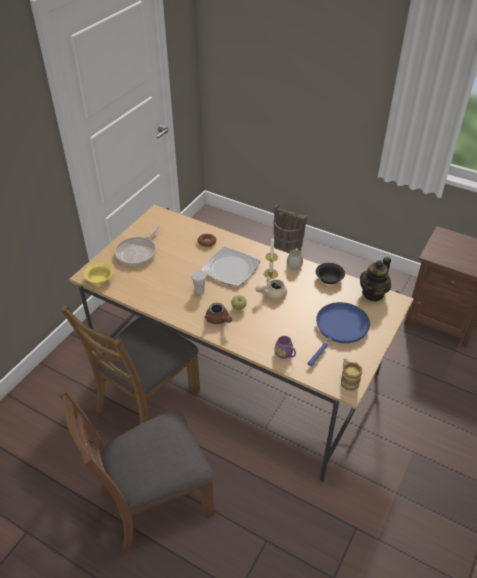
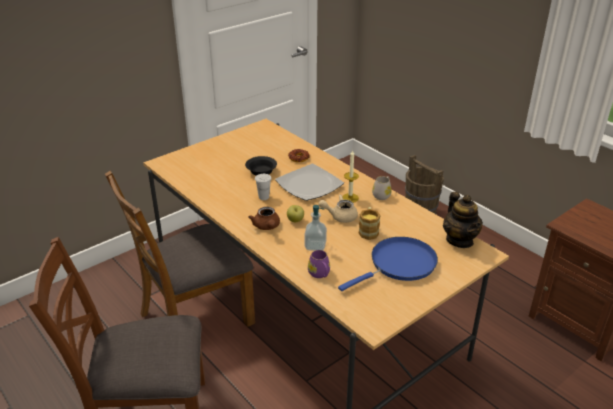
camera: 20 degrees right, 10 degrees down
yellow bowl [84,263,113,285] -> none
frying pan [115,225,160,266] -> none
black bowl [316,263,345,284] -> black bowl moved to [245,156,277,176]
mug [341,358,362,391] -> mug moved to [359,207,381,240]
teapot [360,257,391,302] -> teapot turned 75 degrees counterclockwise [443,192,483,248]
none -> soap dispenser [305,205,327,251]

